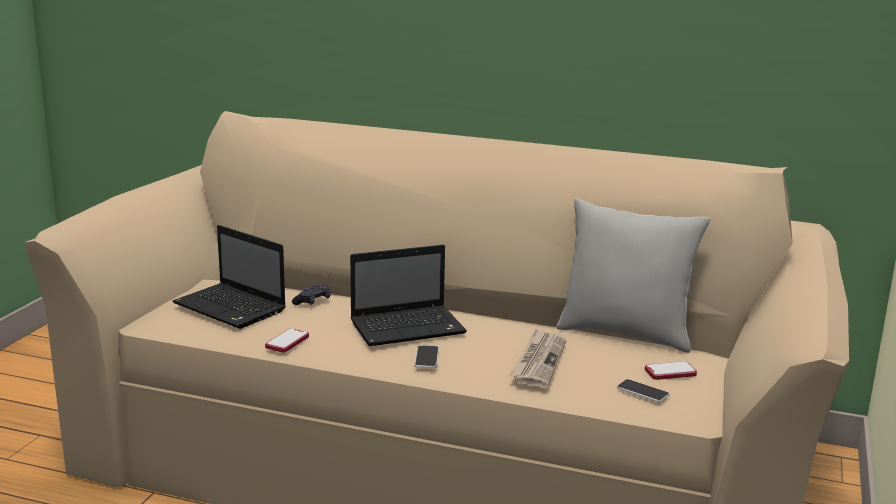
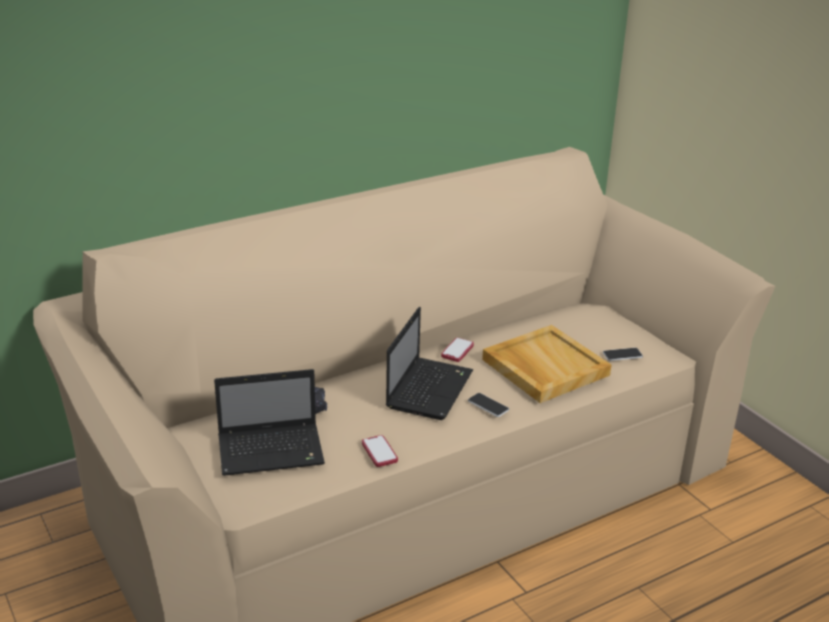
camera: 50 degrees left, 10 degrees up
newspaper [510,329,566,388] -> beige tray [482,325,612,403]
grey pillow [556,198,711,353] -> none
phone [645,361,697,380] -> phone moved to [441,338,474,362]

